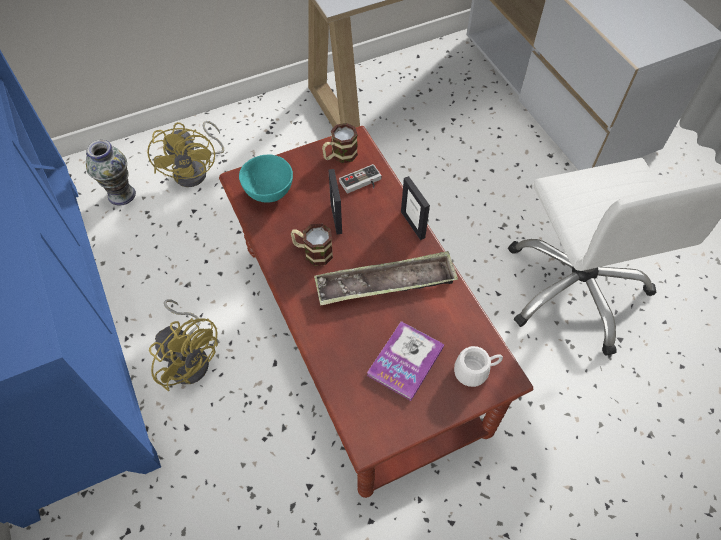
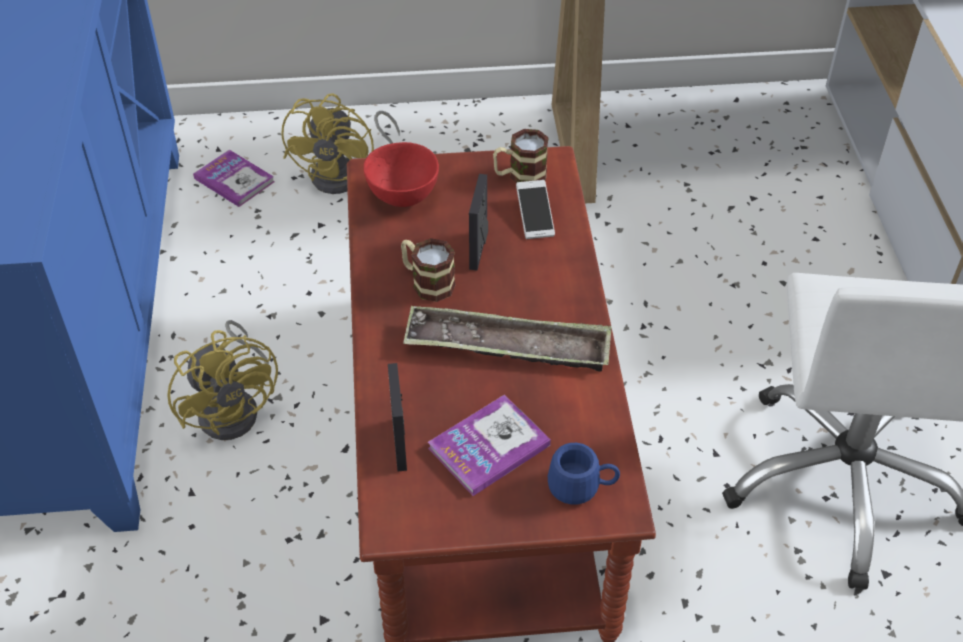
camera: 20 degrees right, 10 degrees down
vase [86,140,136,206] -> book [193,150,275,207]
turquoise bowl [239,155,293,203] -> red bowl [364,142,439,207]
game controller [339,164,382,193] -> phone [516,180,555,239]
picture frame [401,176,430,240] -> picture frame moved to [388,363,407,471]
white mug [454,346,503,387] -> blue mug [548,443,620,505]

